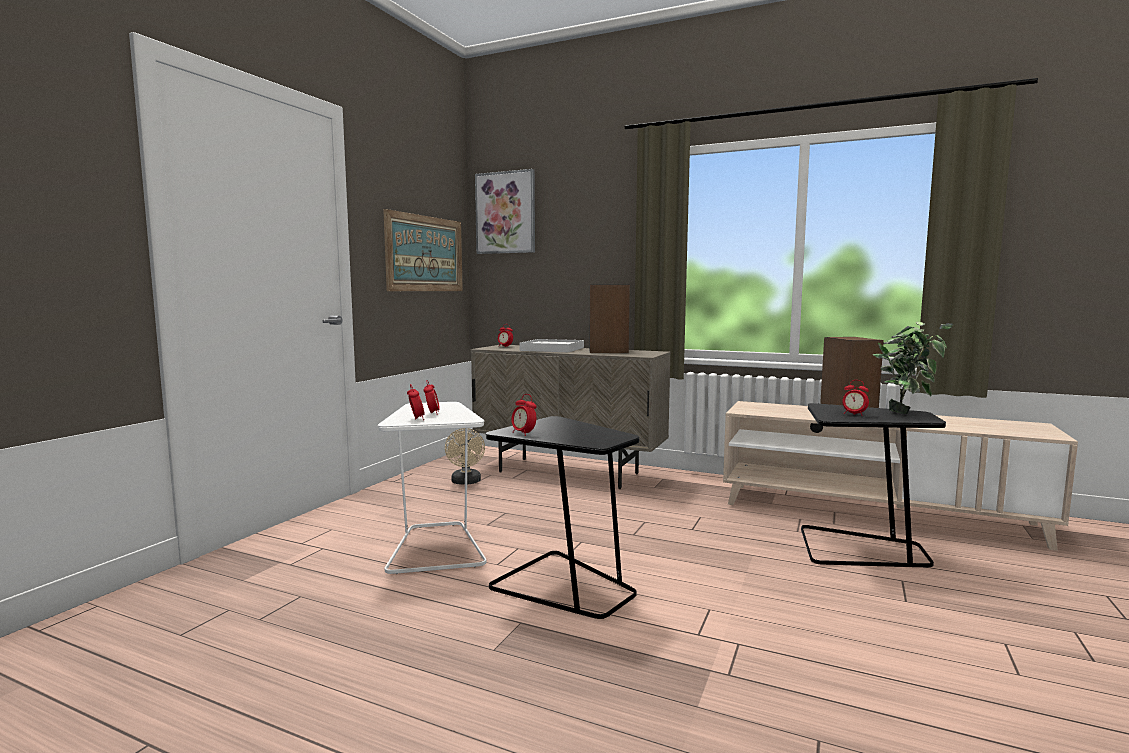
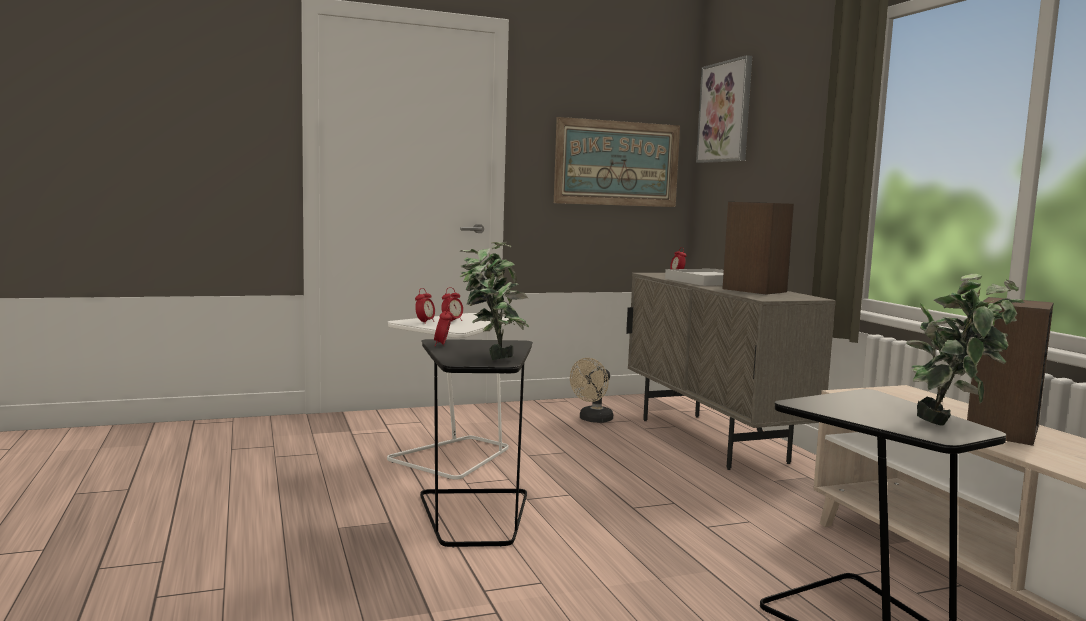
camera: 45 degrees right, 0 degrees up
alarm clock [842,380,869,416] -> none
none -> potted plant [460,242,529,360]

